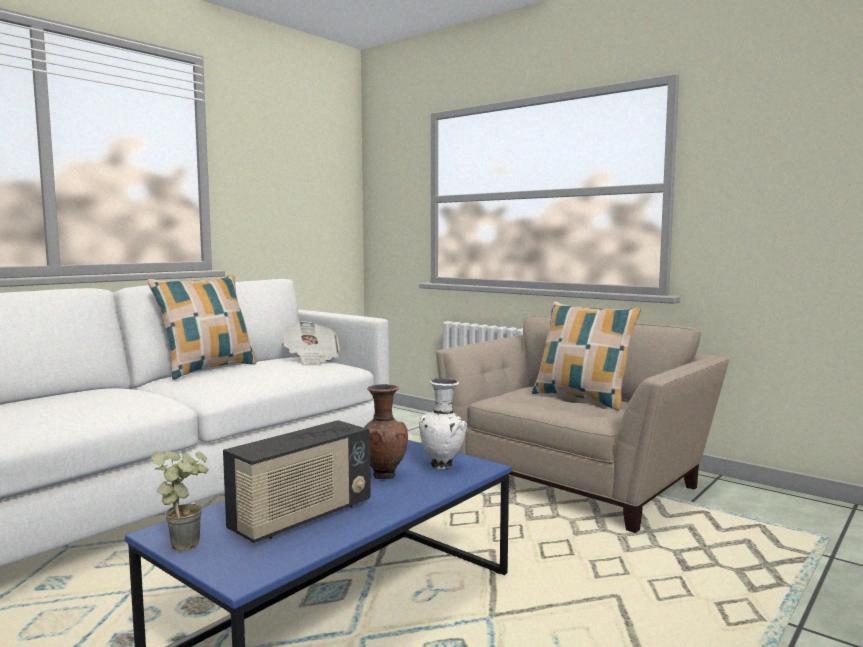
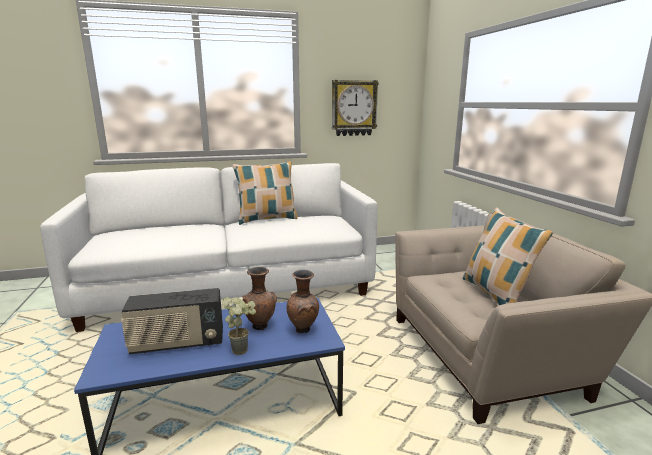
camera: 35 degrees right, 10 degrees up
potted plant [151,451,208,551] -> potted plant moved to [222,297,256,355]
newspaper [282,321,340,364] -> none
white vase [419,378,467,469] -> brown vase [287,270,319,333]
none -> wall clock [332,80,379,136]

